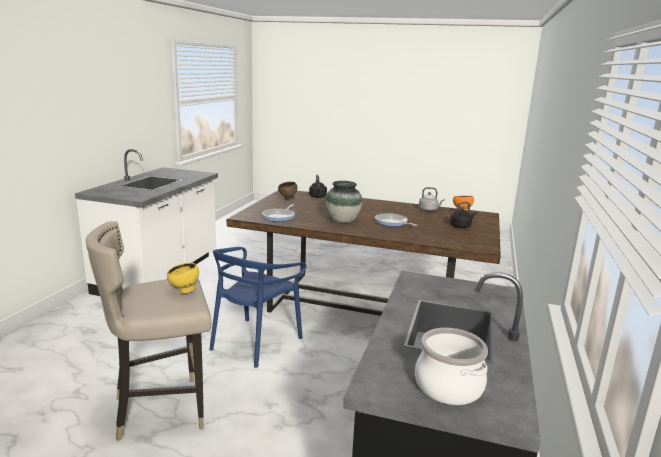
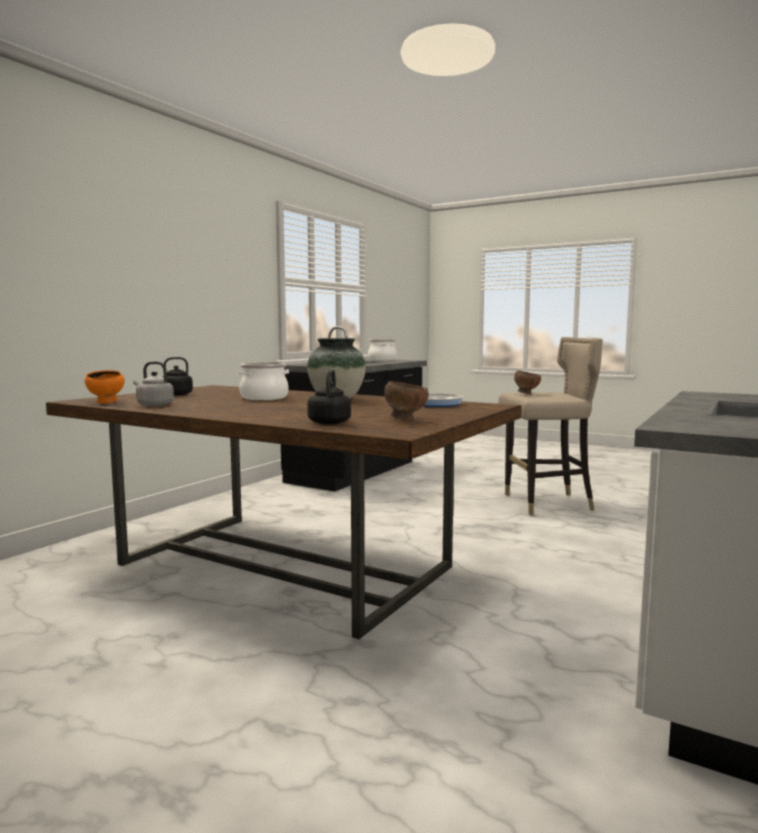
camera: 165 degrees left, 10 degrees down
yellow bowl [167,262,199,294] -> brown bowl [514,371,541,394]
blue chair [209,247,306,368] -> none
frying pan [375,213,417,227] -> cooking pot [238,362,289,400]

